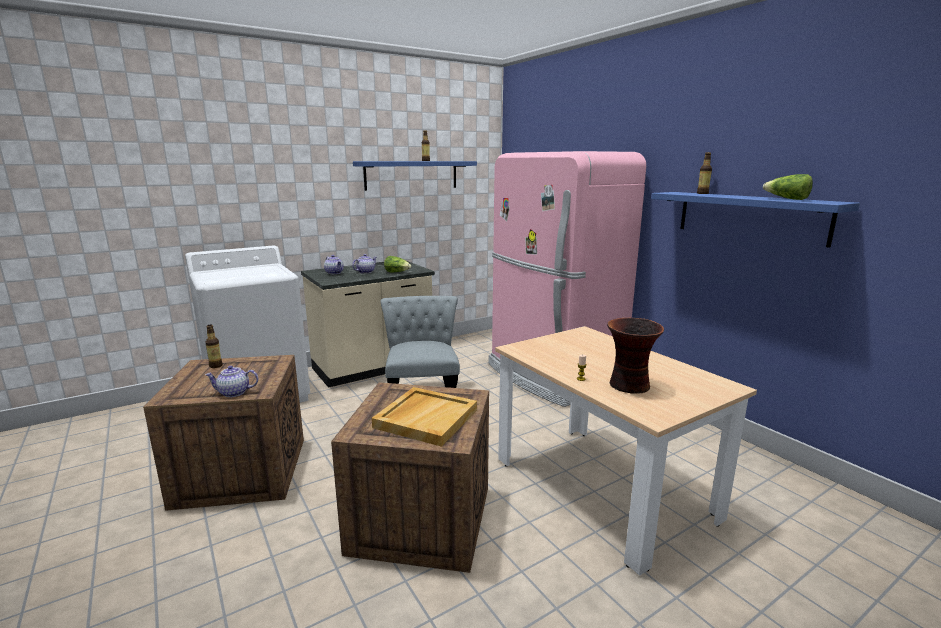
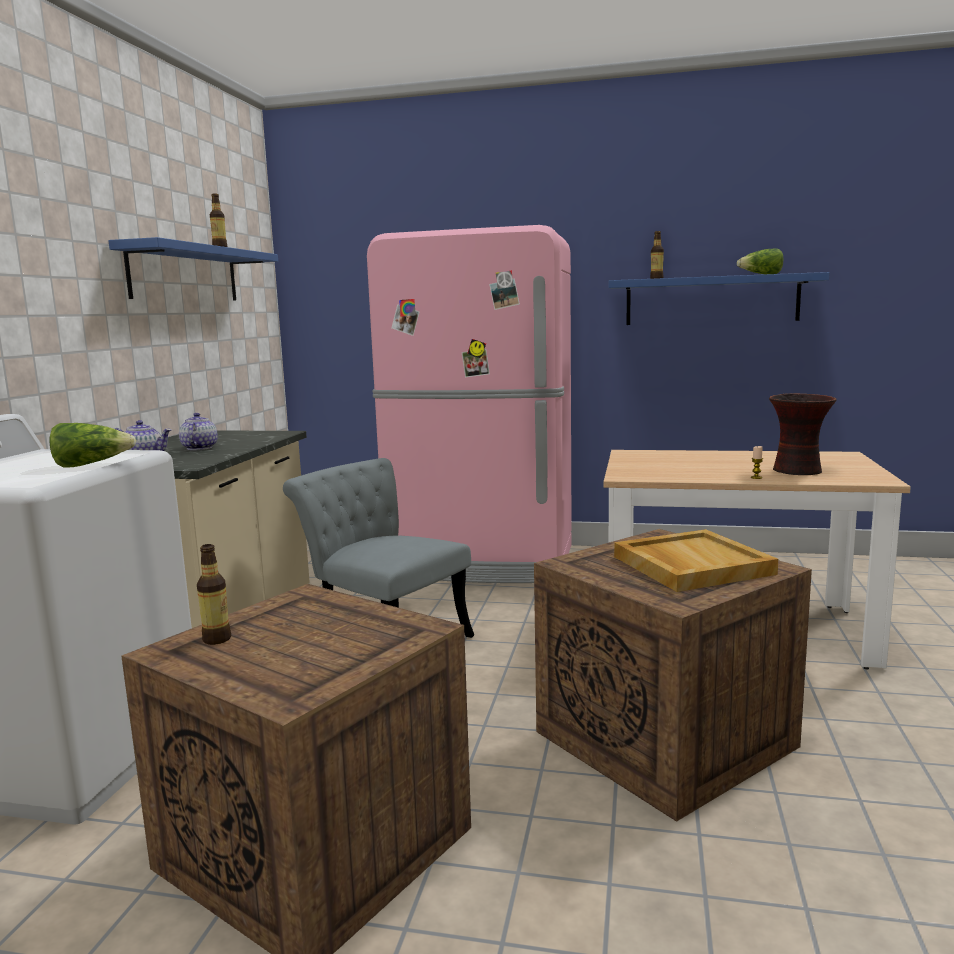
camera: 45 degrees left, 5 degrees down
teapot [205,365,258,397] -> none
lettuce [384,256,411,273] -> lettuce moved to [50,423,136,468]

